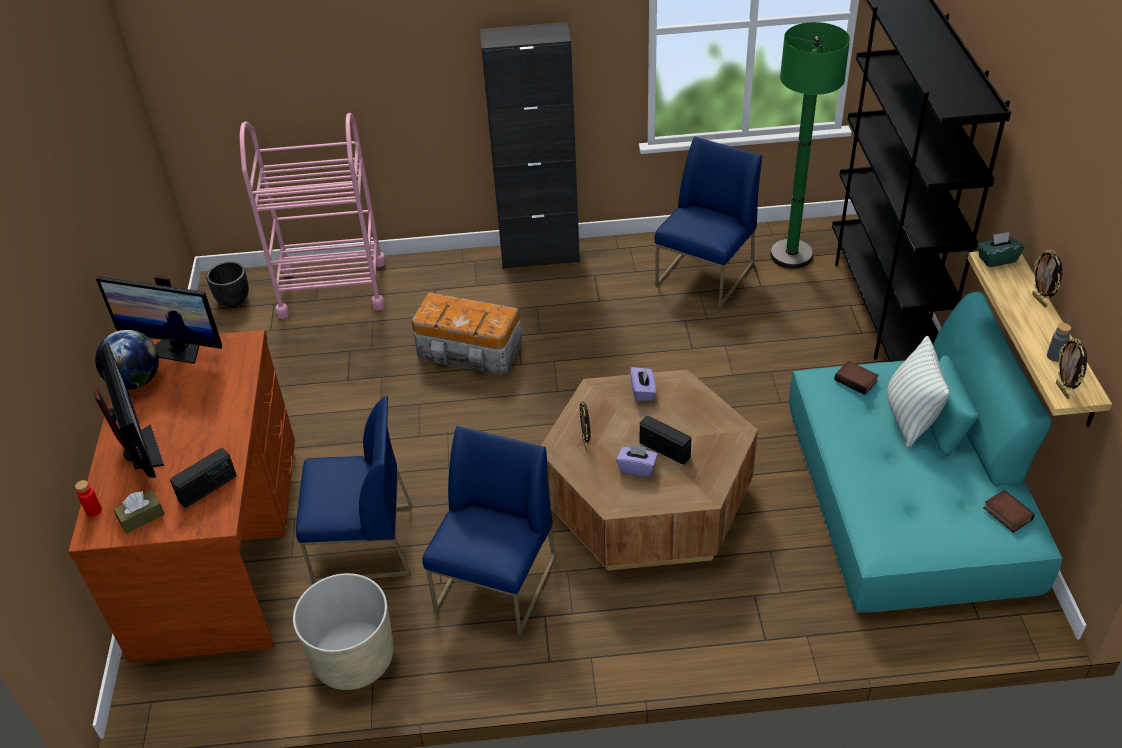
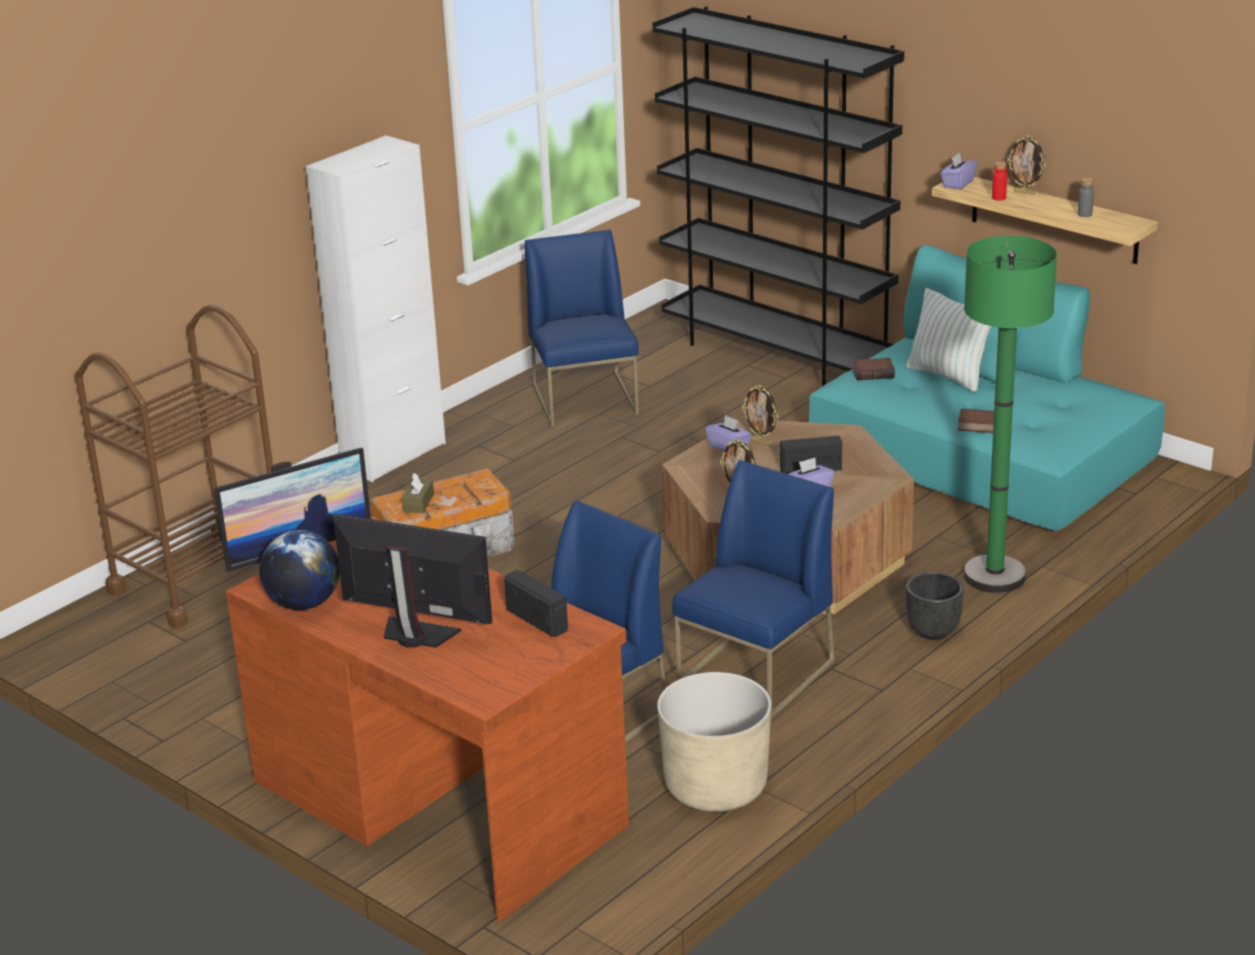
camera: 45 degrees left, 15 degrees down
red bottle [75,480,102,517] -> red bottle moved to [992,162,1007,201]
brown tissue box [114,491,165,534] -> brown tissue box moved to [402,473,434,513]
radio [170,448,237,508] -> radio turned 45 degrees counterclockwise [504,569,568,637]
black planter [206,261,249,307] -> black planter moved to [906,572,964,640]
pink cart [240,113,386,319] -> brown cart [75,305,273,628]
blue chair [422,426,556,635] -> blue chair turned 60 degrees clockwise [672,460,835,719]
black cabinet [480,22,580,269] -> white cabinet [306,135,446,482]
green floor lamp [770,22,850,269] -> green floor lamp moved to [964,236,1057,593]
green tissue box [977,232,1024,267] -> purple tissue box [940,152,977,190]
book [983,490,1035,533] -> book moved to [958,409,994,433]
picture frame [1056,338,1087,399] -> picture frame moved to [742,385,779,445]

